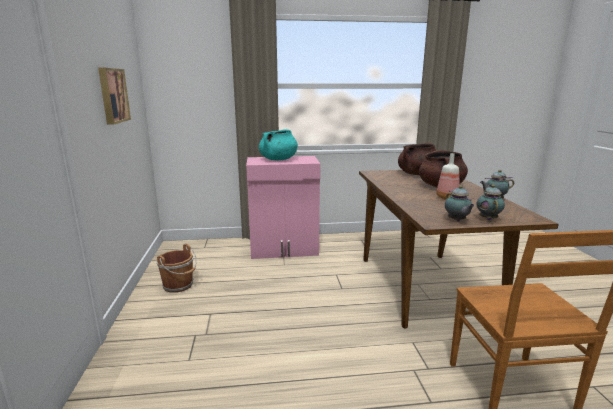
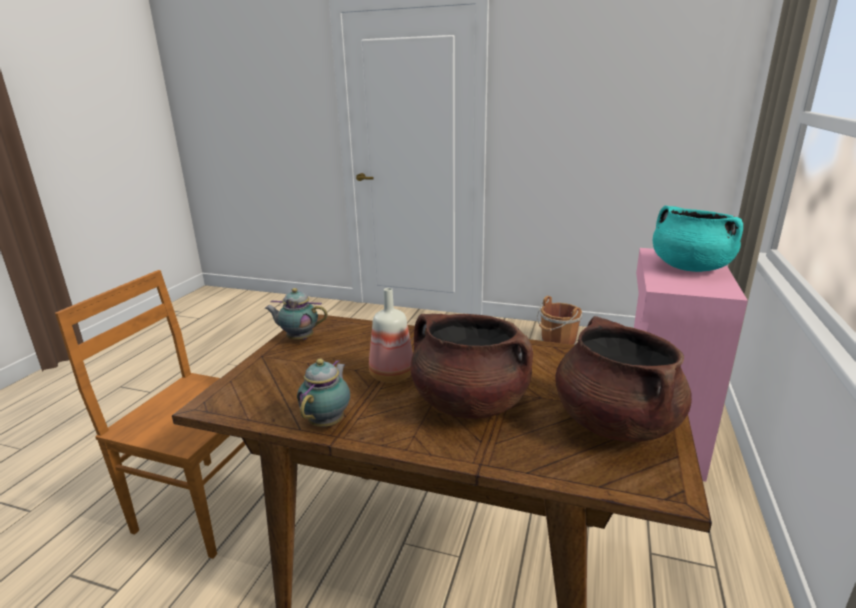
camera: 115 degrees right, 5 degrees up
picture [98,68,131,125] -> none
teapot [477,185,505,220] -> none

